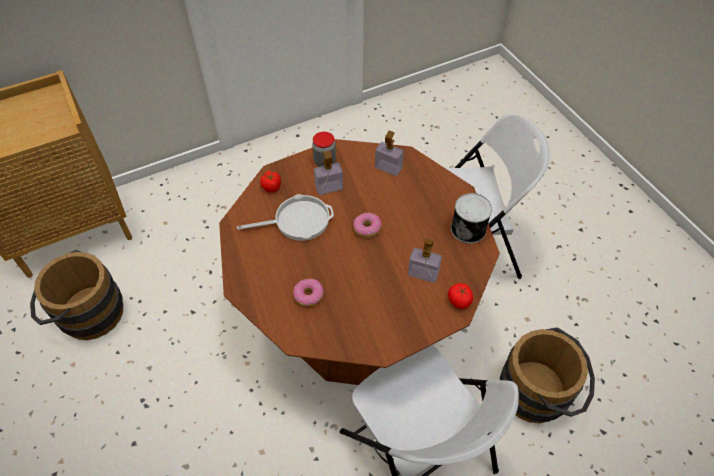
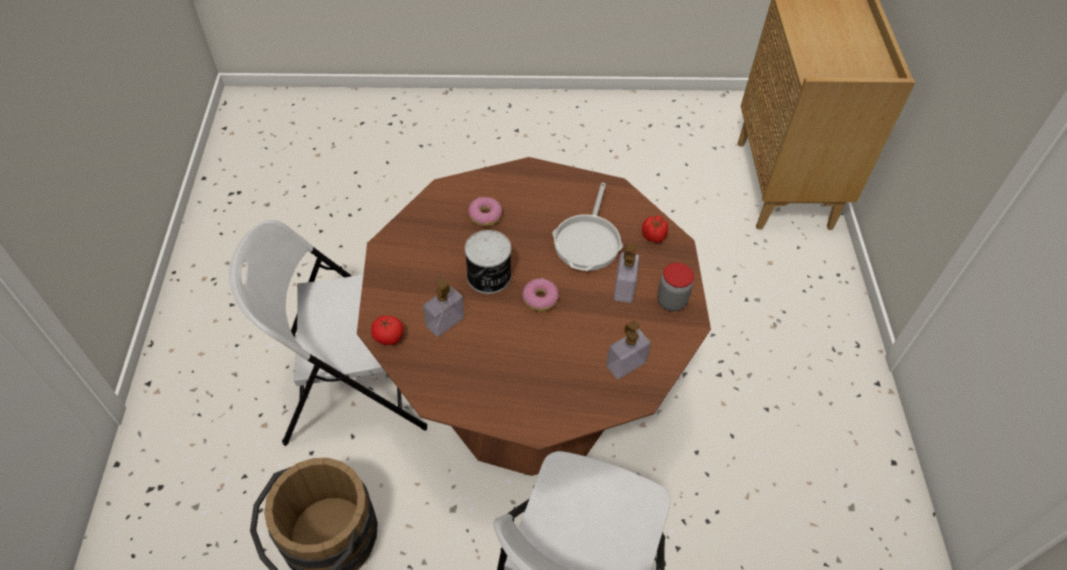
camera: 115 degrees right, 0 degrees up
brown bucket [30,250,123,340] -> none
can [451,193,492,244] -> can moved to [465,230,511,294]

